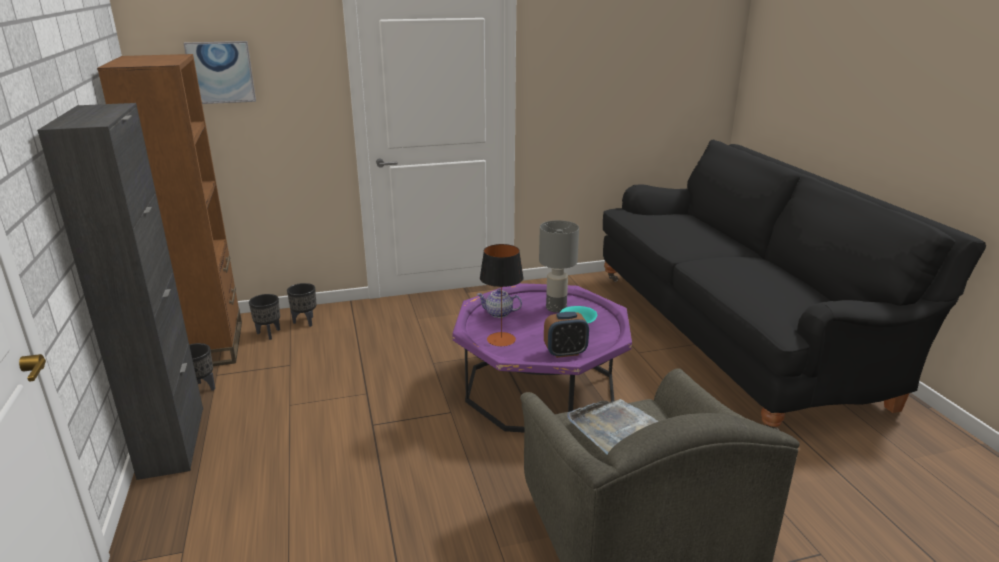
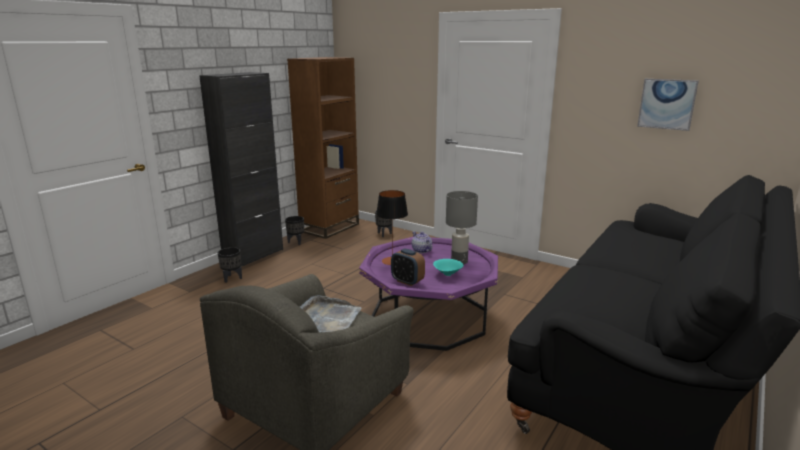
camera: 50 degrees right, 5 degrees down
picture [183,41,256,104] -> picture moved to [637,79,699,131]
black planter [249,294,280,340] -> black planter moved to [218,247,242,283]

